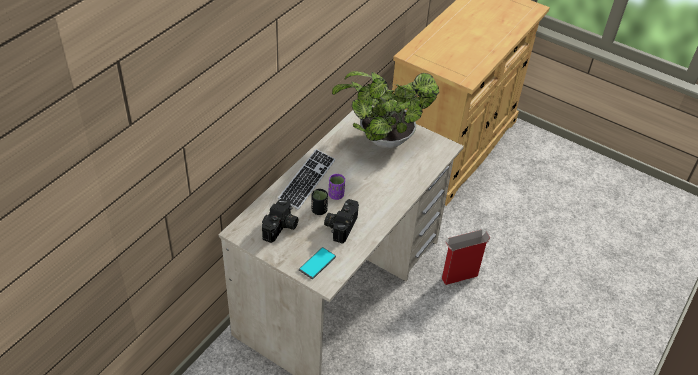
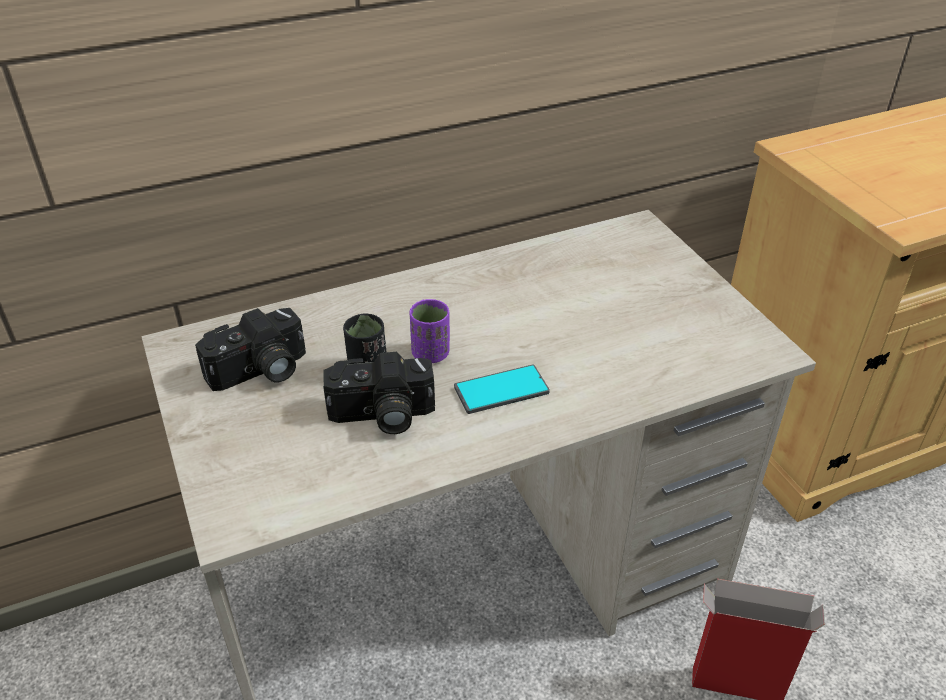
camera: 35 degrees right, 5 degrees down
keyboard [278,149,336,210] -> none
phone [299,247,336,279] -> phone moved to [454,364,550,414]
camera [324,199,359,244] -> camera turned 150 degrees counterclockwise [323,352,435,434]
potted plant [332,71,439,149] -> none

